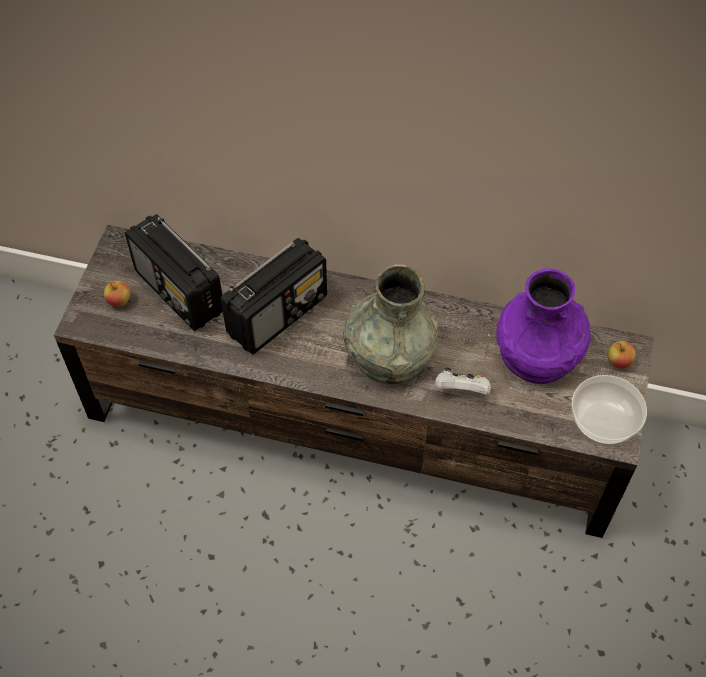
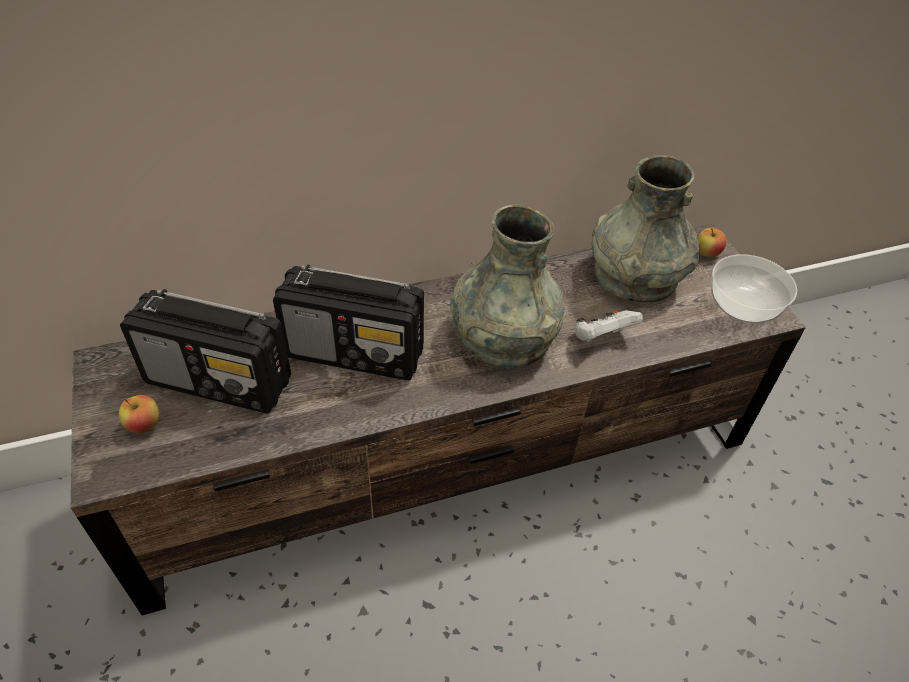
camera: 35 degrees left, 10 degrees down
radio [221,238,327,355] -> radio turned 90 degrees clockwise [273,264,424,380]
purple vase [496,268,591,384] -> grey vase [592,155,700,303]

